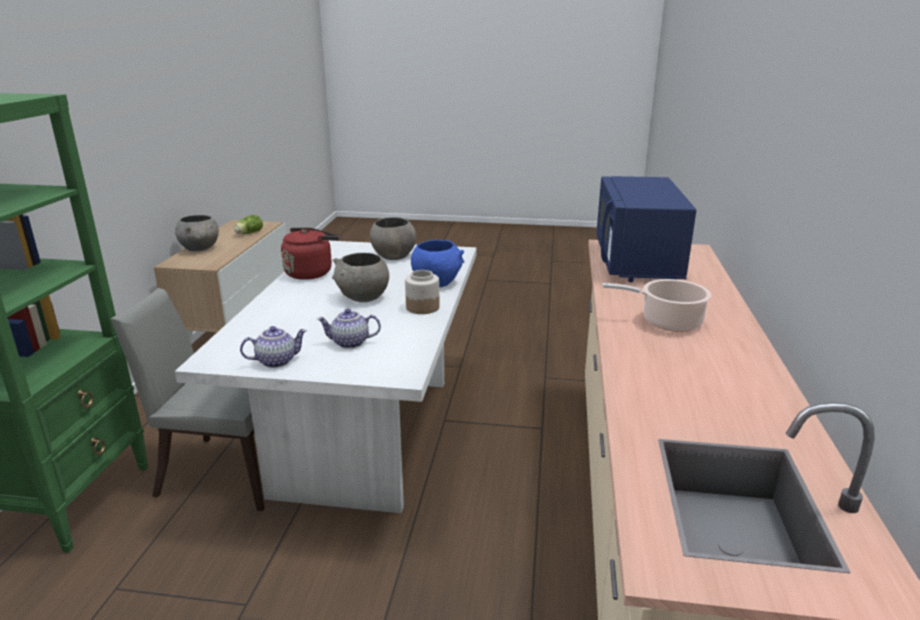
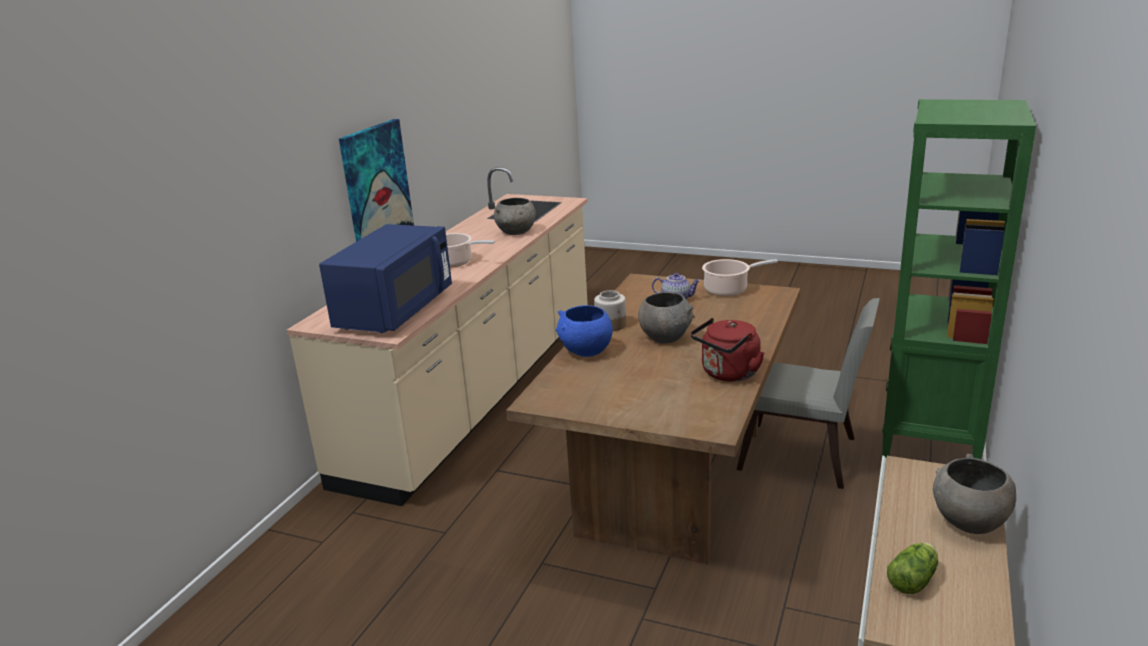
camera: 165 degrees left, 0 degrees up
white dining table [175,241,477,513] -> brown dining table [506,274,800,565]
teapot [240,326,307,368] -> cooking pot [702,259,778,297]
grey bowl [370,217,417,260] -> grey bowl moved to [494,198,536,235]
none -> picture [339,119,414,242]

